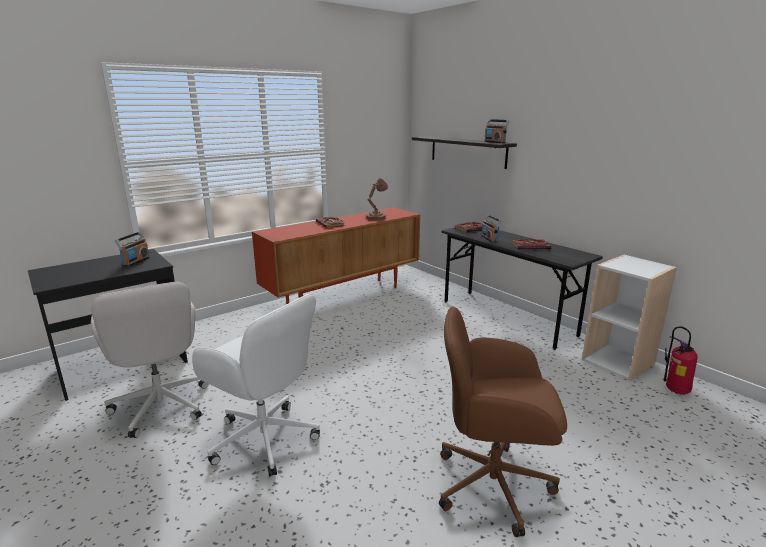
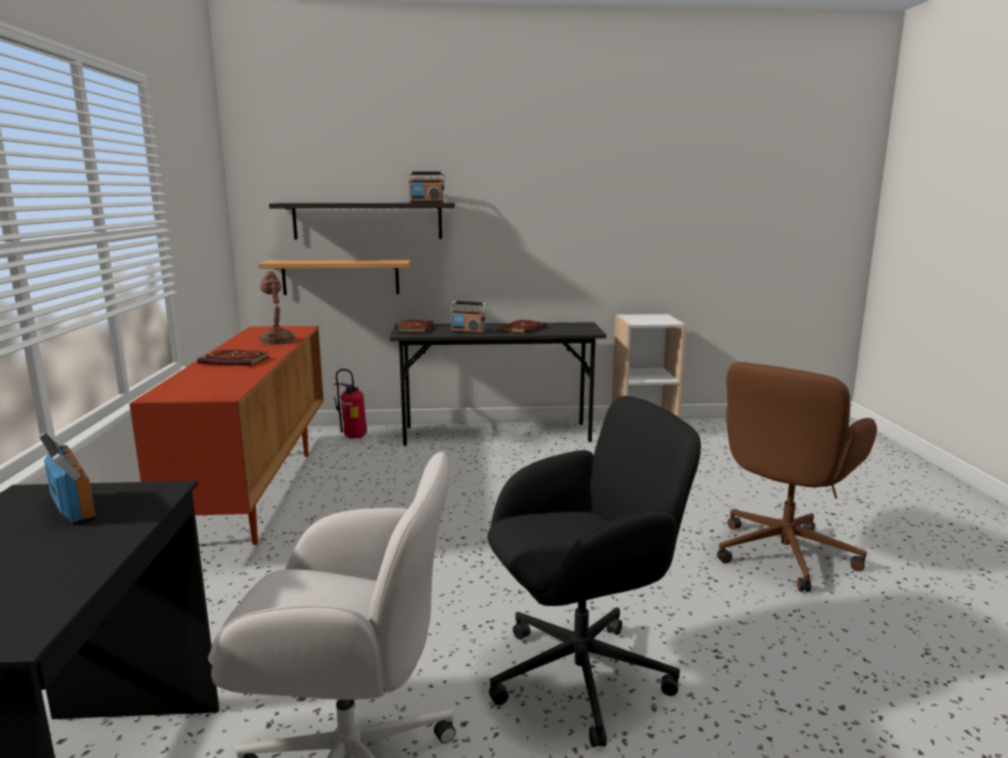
camera: 55 degrees left, 5 degrees down
white office chair [192,294,320,477] -> black office chair [487,396,701,747]
fire extinguisher [663,326,698,395] -> fire extinguisher moved to [334,369,367,439]
none -> shelf [258,259,411,295]

